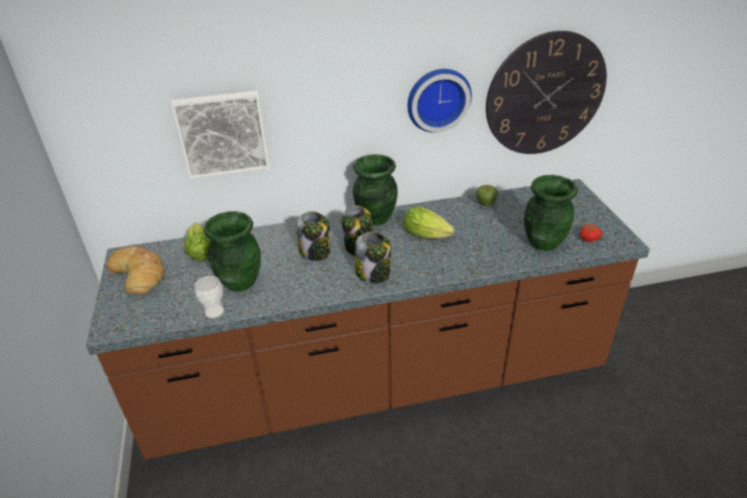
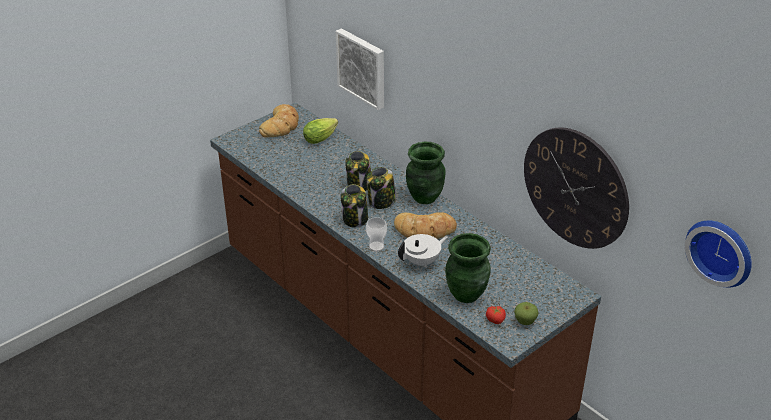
camera: 60 degrees right, 0 degrees up
cup [194,276,224,319] -> cup moved to [366,217,387,251]
green vase [203,211,261,292] -> none
lettuce [403,206,455,239] -> bread [394,212,457,239]
wall clock [407,69,472,133] -> wall clock moved to [685,220,752,287]
apple [476,185,498,206] -> apple moved to [514,302,539,325]
none -> white teapot [398,234,448,268]

